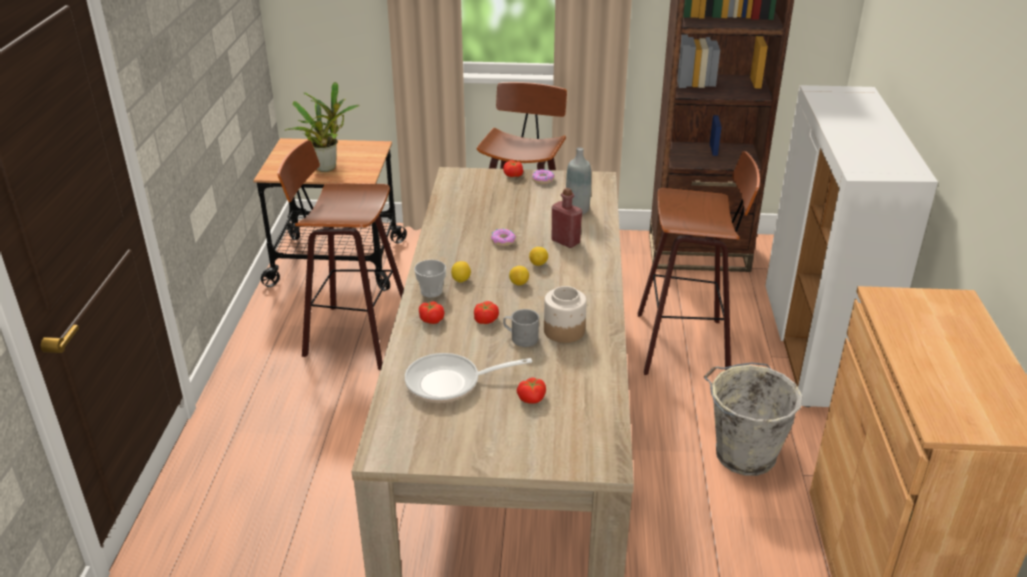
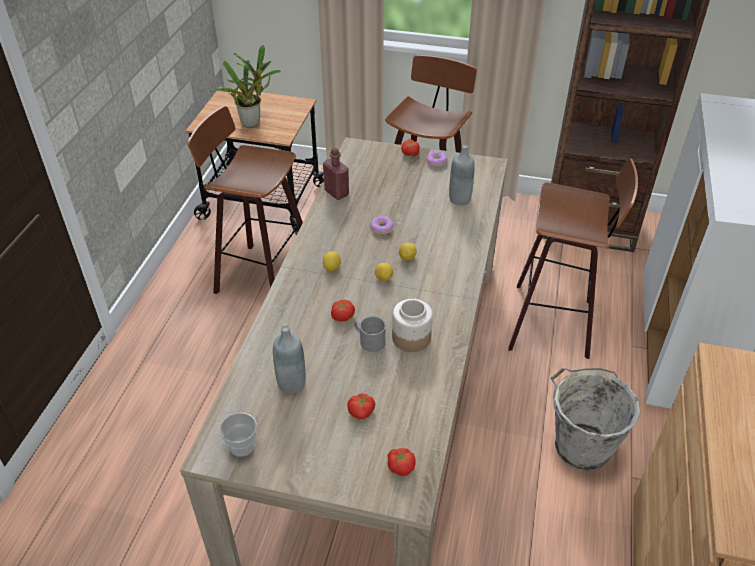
camera: 10 degrees right, 10 degrees up
frying pan [405,353,532,403] -> grey bottle [273,325,306,394]
cup [414,260,446,298] -> cup moved to [220,413,257,457]
tomato [419,301,444,324] -> tomato moved to [388,448,416,476]
red bottle [551,188,582,248] -> red bottle moved to [323,148,349,200]

